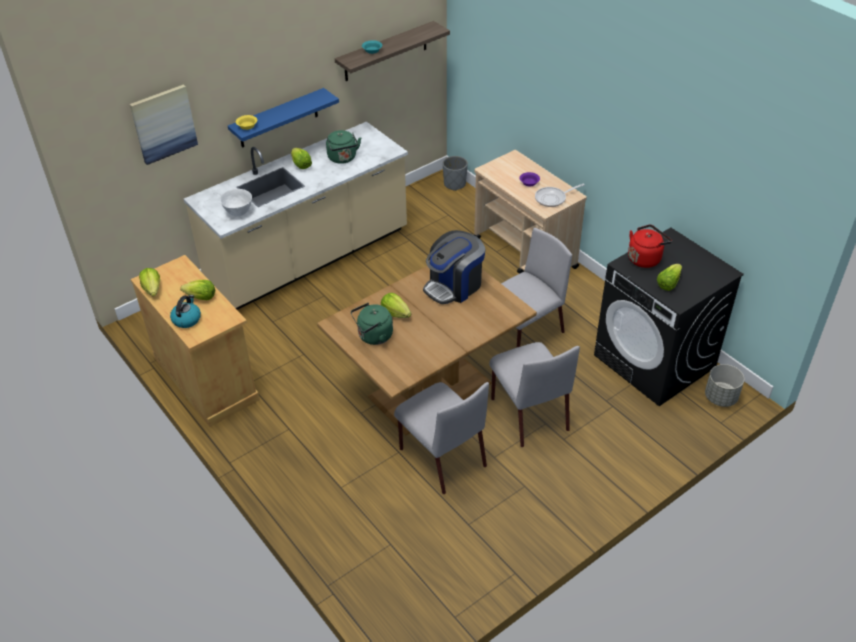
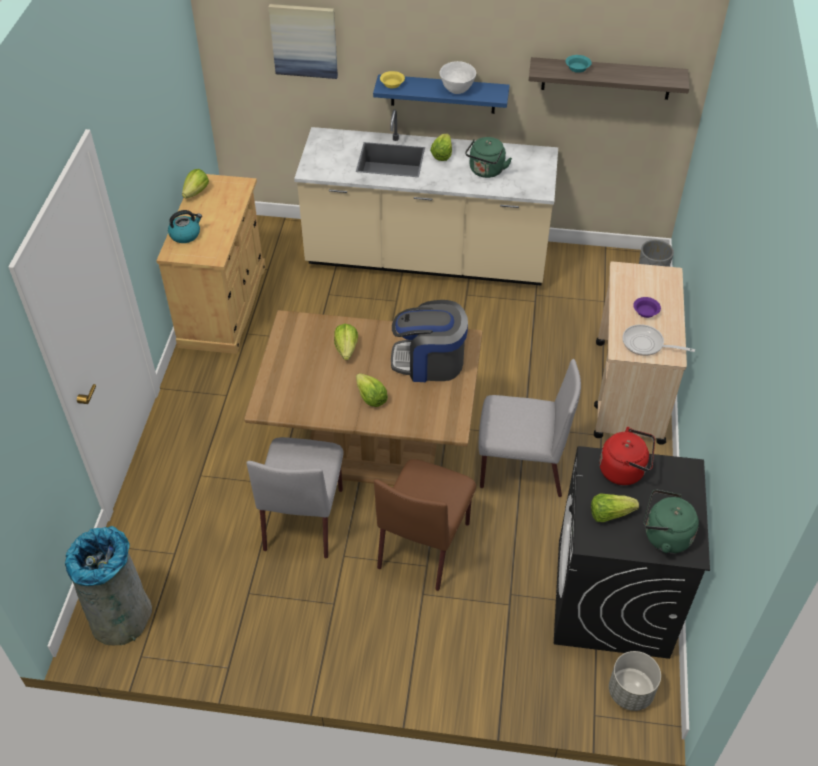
camera: 45 degrees right, 5 degrees up
lettuce [180,280,215,300] -> lettuce moved to [356,373,388,407]
white bowl [220,189,252,216] -> white bowl moved to [439,61,476,94]
green kettle [351,303,393,345] -> green kettle moved to [644,490,699,553]
grey chair [489,342,580,447] -> brown chair [374,459,476,591]
none -> grey trash can [65,526,152,645]

